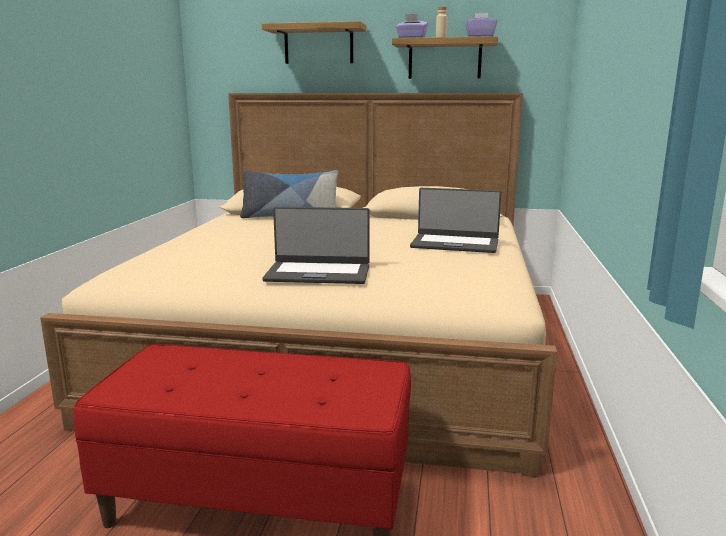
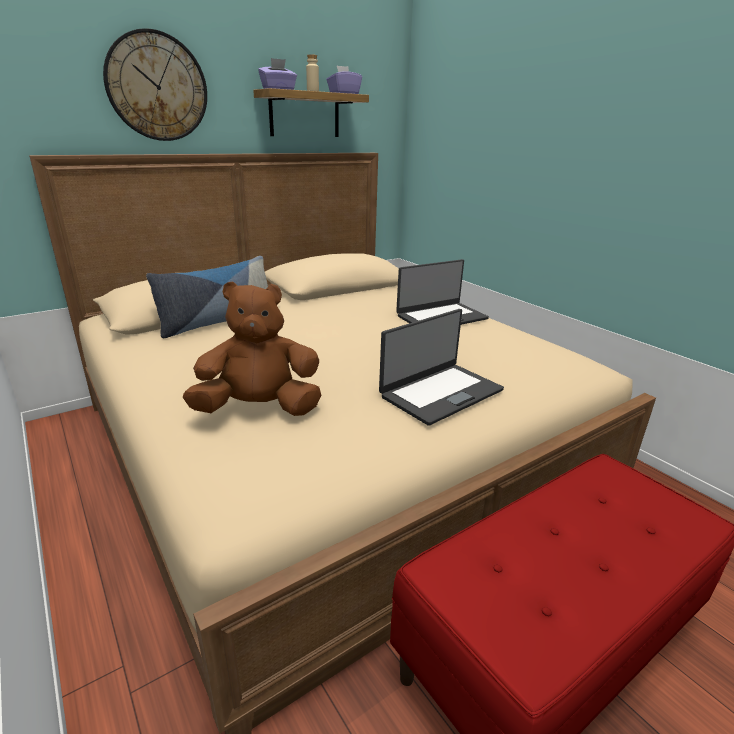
camera: 45 degrees left, 10 degrees up
shelf [262,21,366,64] -> wall clock [103,28,207,141]
none -> brown plush toy [183,281,322,416]

